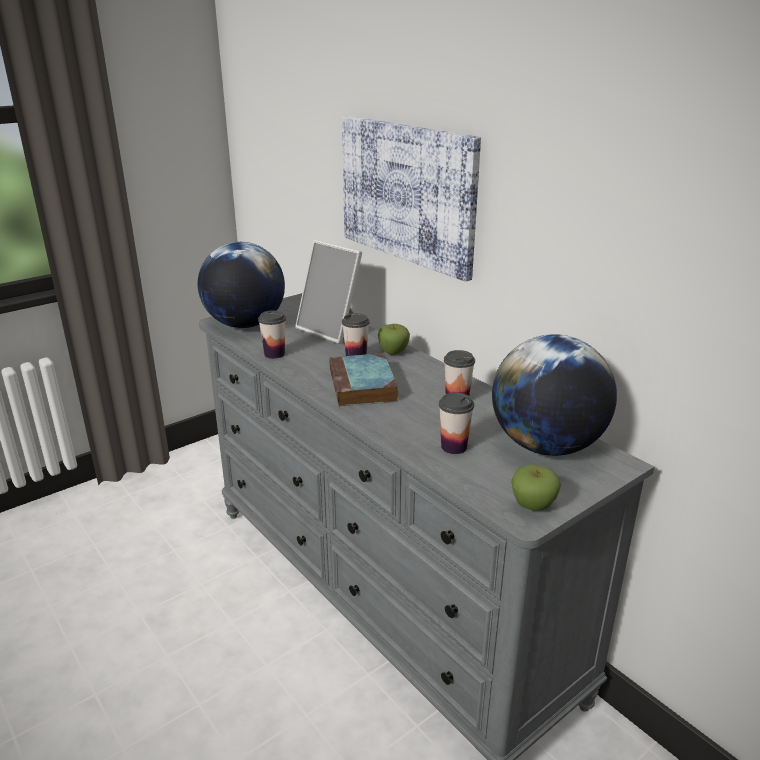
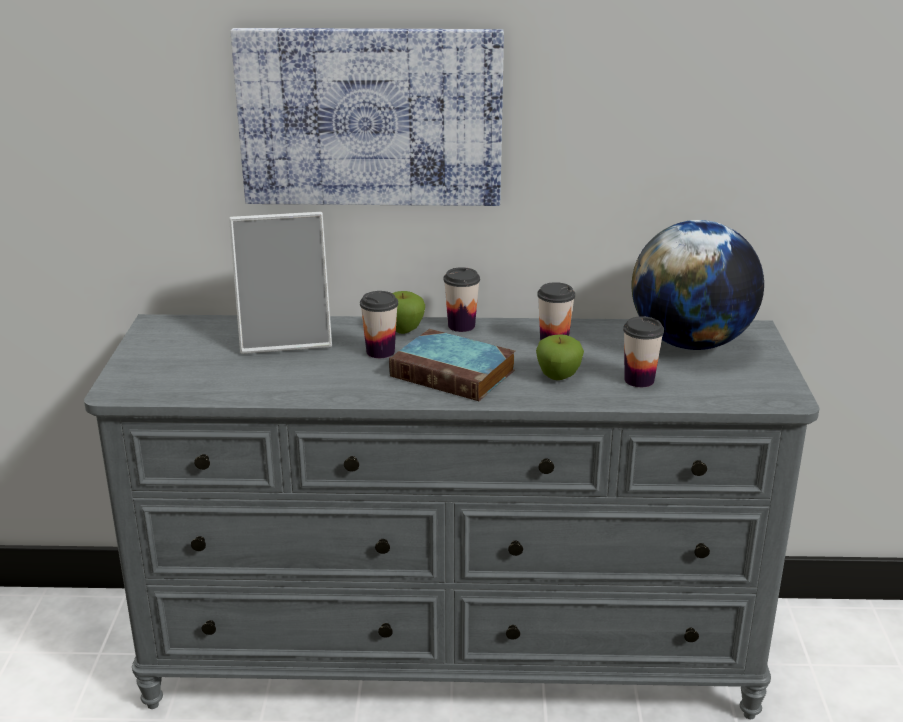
camera: 50 degrees left, 0 degrees up
globe [198,242,285,328] -> none
cup [258,310,286,359] -> cup moved to [443,267,480,332]
apple [511,465,561,511] -> apple moved to [536,334,584,380]

